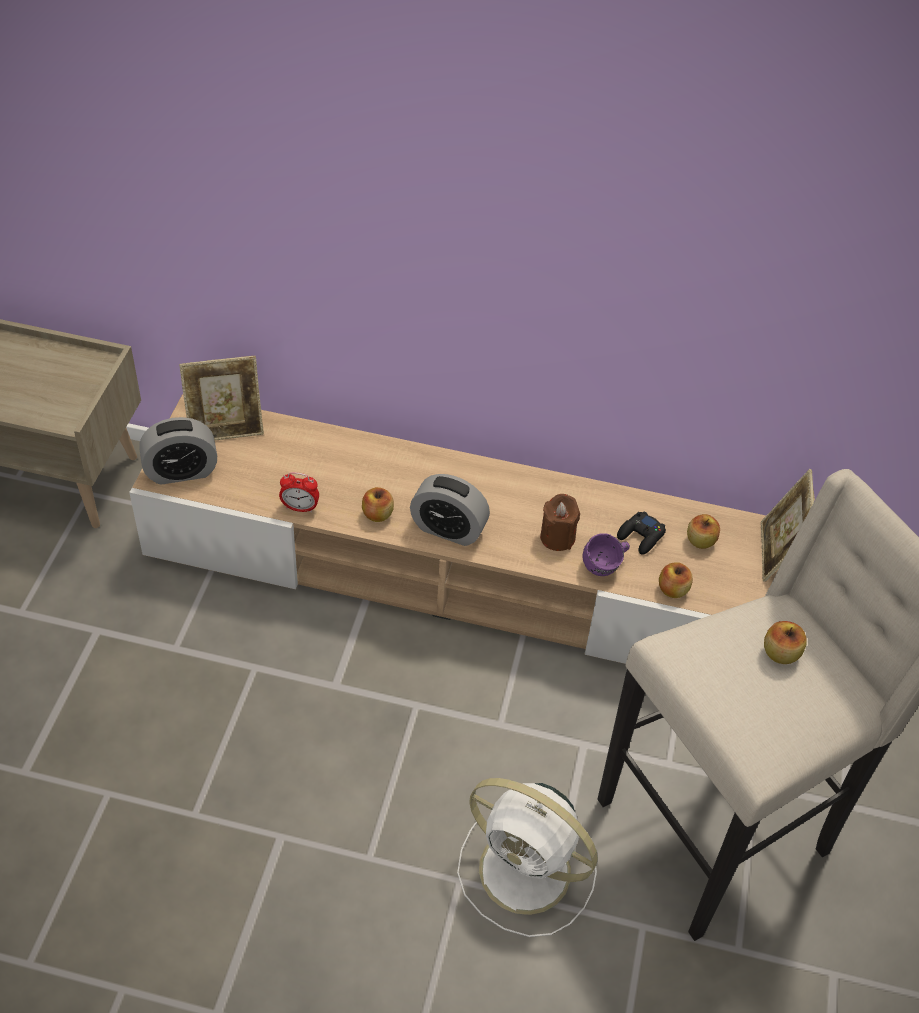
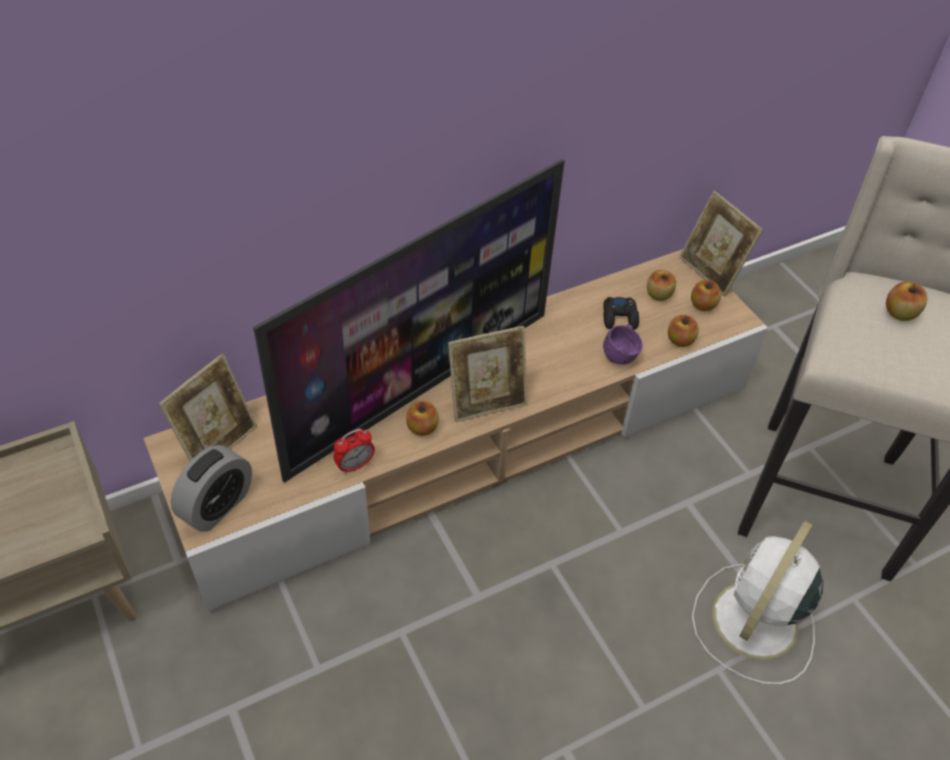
camera: 40 degrees left, 0 degrees up
alarm clock [410,474,490,546] -> picture frame [448,326,527,422]
white fan [457,778,598,937] -> white fan turned 135 degrees clockwise [692,521,823,685]
brown candle [540,494,580,551] -> none
none -> television [253,159,565,483]
none -> apple [691,280,721,311]

